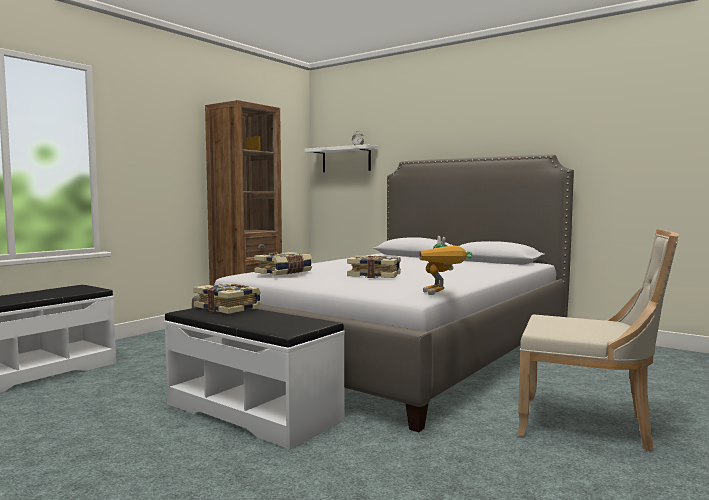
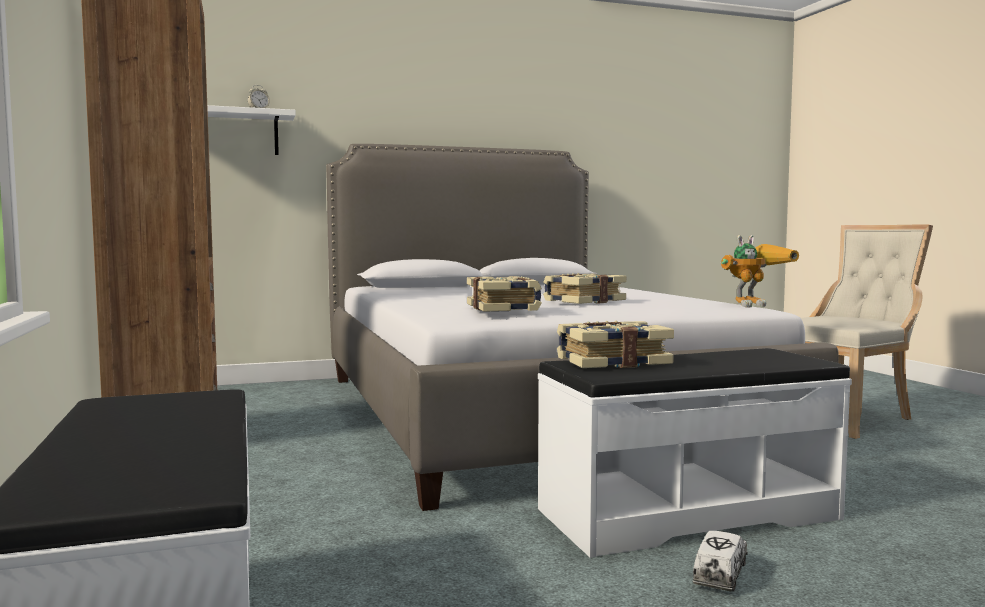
camera: 55 degrees left, 0 degrees up
toy robot [419,236,472,295] -> toy robot turned 45 degrees counterclockwise [721,235,799,307]
none -> toy truck [692,531,748,592]

